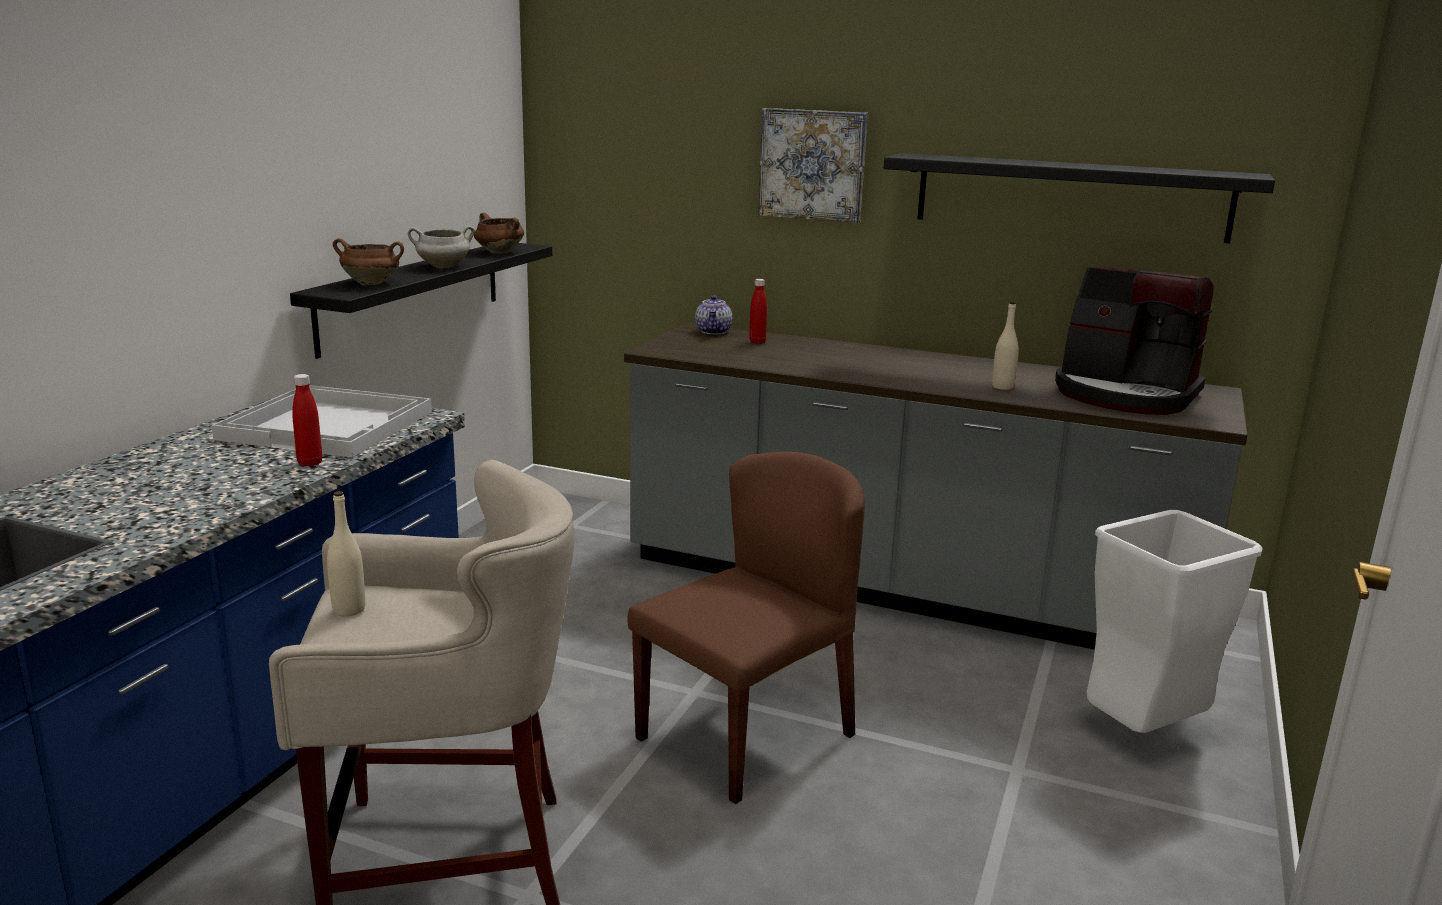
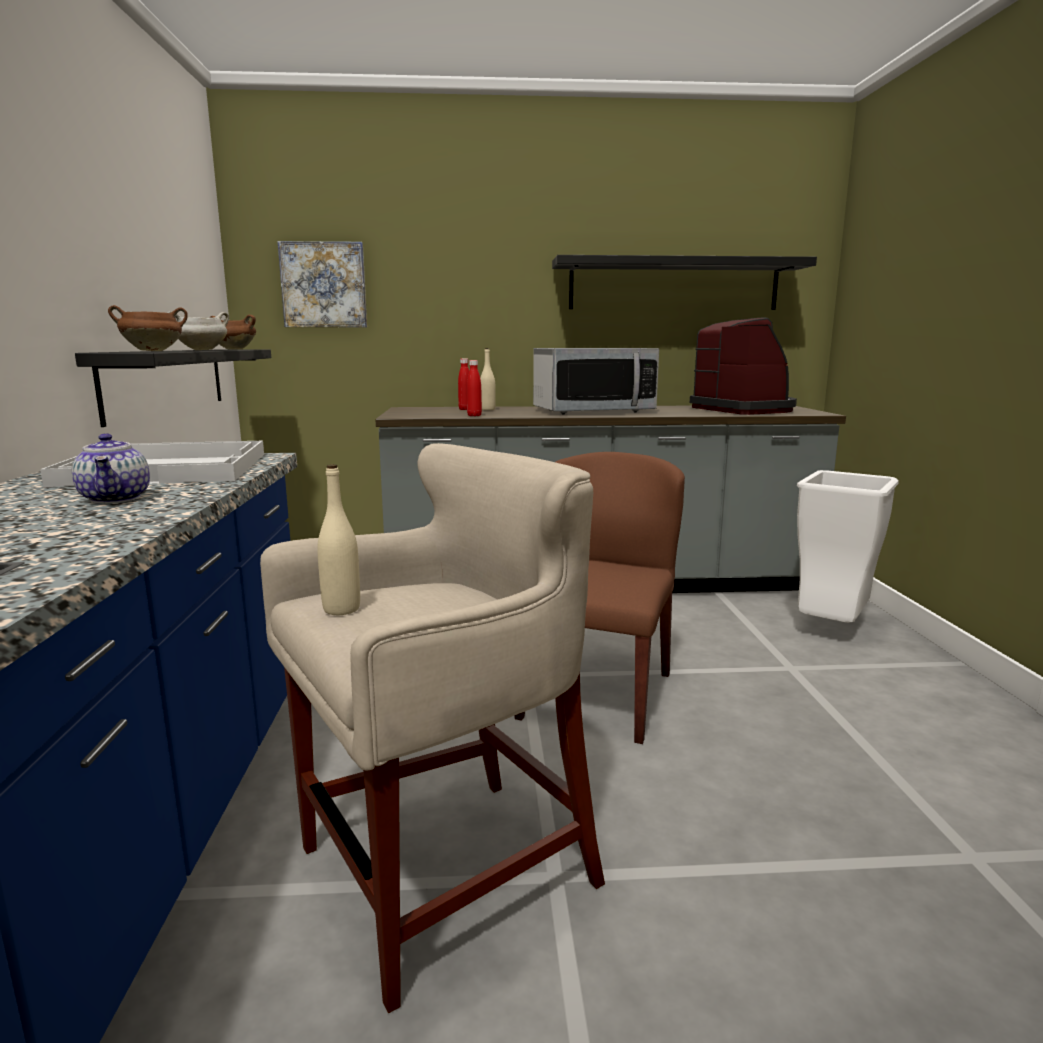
camera: 25 degrees left, 5 degrees down
red bottle [292,374,322,467] -> red bottle moved to [467,360,482,416]
teapot [695,295,732,334] -> teapot moved to [72,433,150,504]
picture [758,108,868,223] -> picture moved to [278,241,367,327]
beige bottle [992,302,1019,390] -> beige bottle moved to [480,348,496,410]
coffee machine [1055,266,1214,415] -> coffee machine turned 120 degrees counterclockwise [690,318,797,415]
none -> microwave [533,348,659,414]

